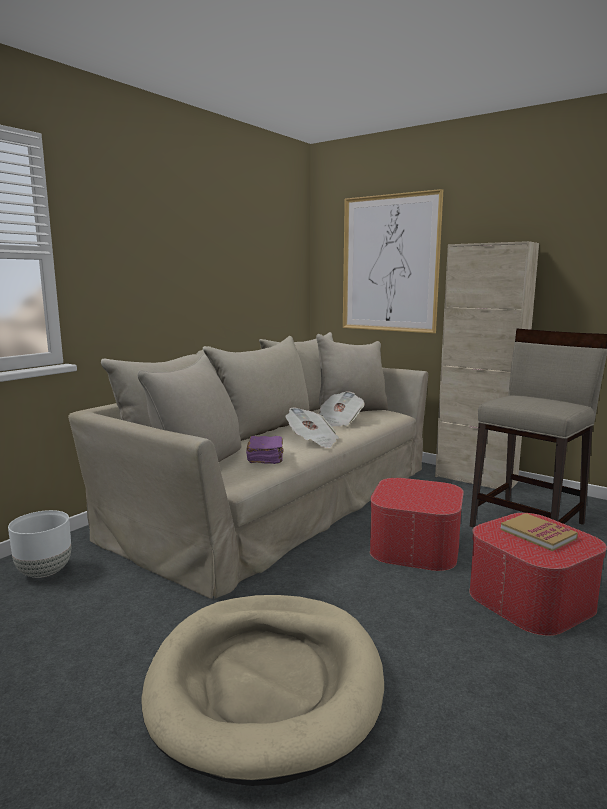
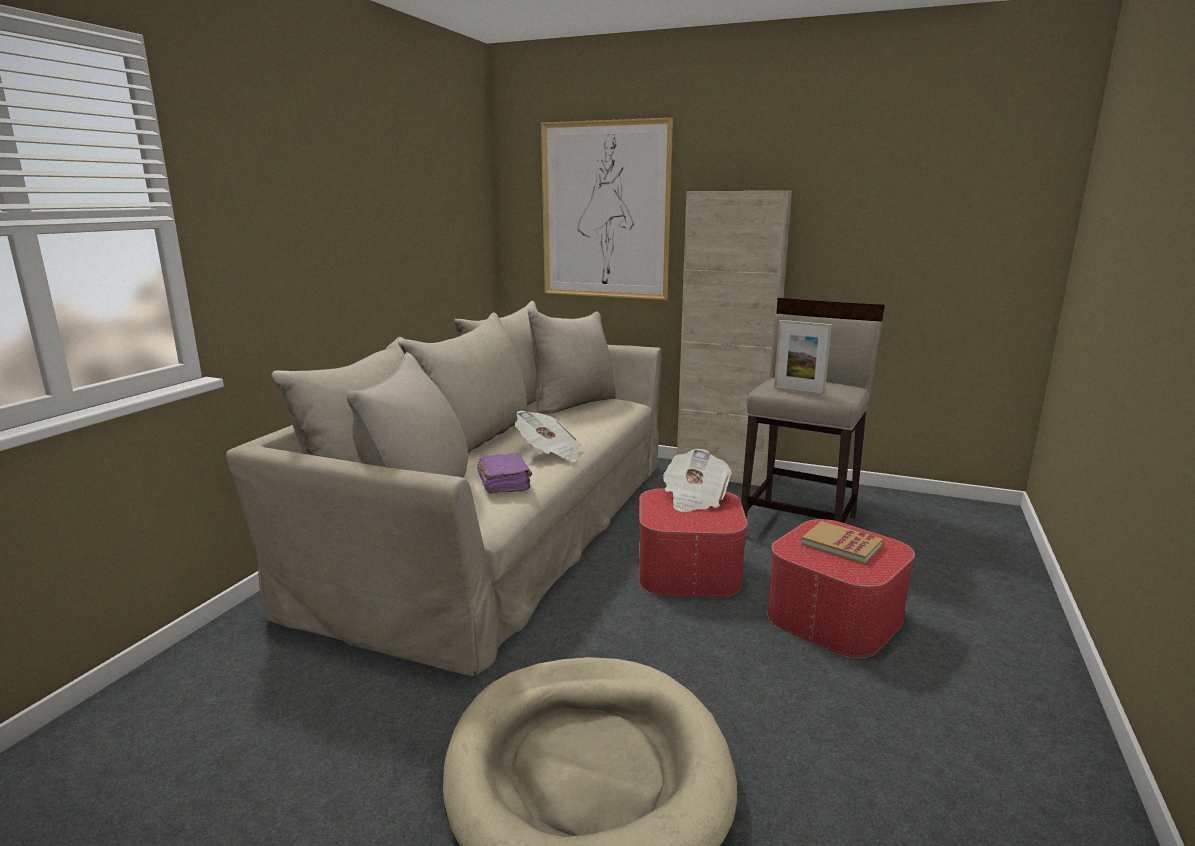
camera: 15 degrees left, 5 degrees up
white planter [8,510,71,578] -> none
newspaper [319,391,364,427] -> newspaper moved to [662,449,732,512]
none -> picture frame [774,320,832,395]

